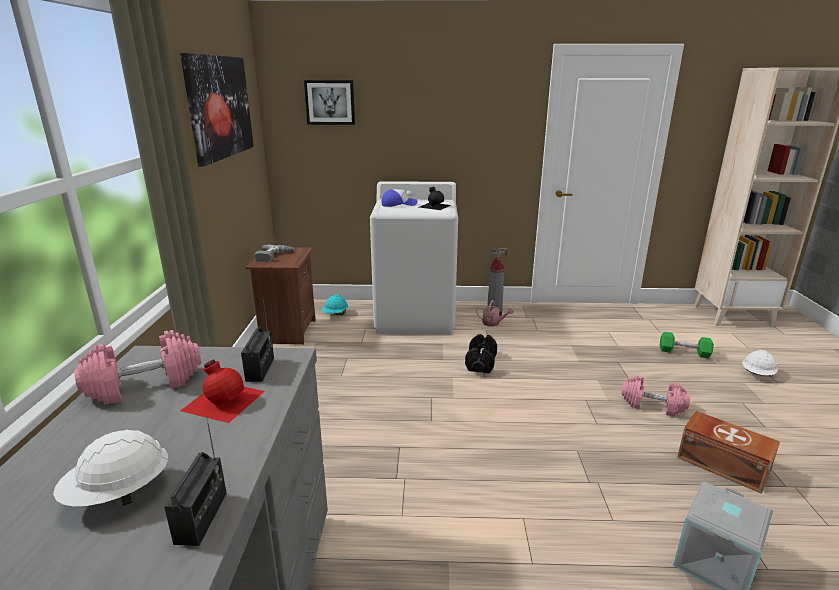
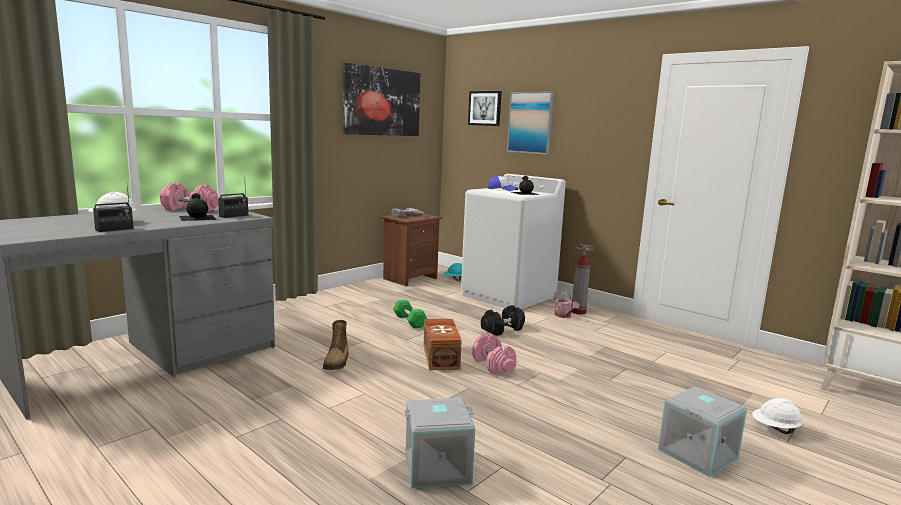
camera: 40 degrees right, 10 degrees down
red bottle [180,359,265,423] -> black bottle [179,193,217,221]
pink dumbbell [622,375,690,417] -> pink dumbbell moved to [472,334,516,375]
green dumbbell [660,332,714,358] -> green dumbbell moved to [393,300,427,329]
brown storage box [677,411,780,494] -> brown storage box moved to [424,319,462,370]
none -> boot [323,320,348,370]
none -> picture [507,92,554,155]
none -> grey storage box [658,386,747,477]

